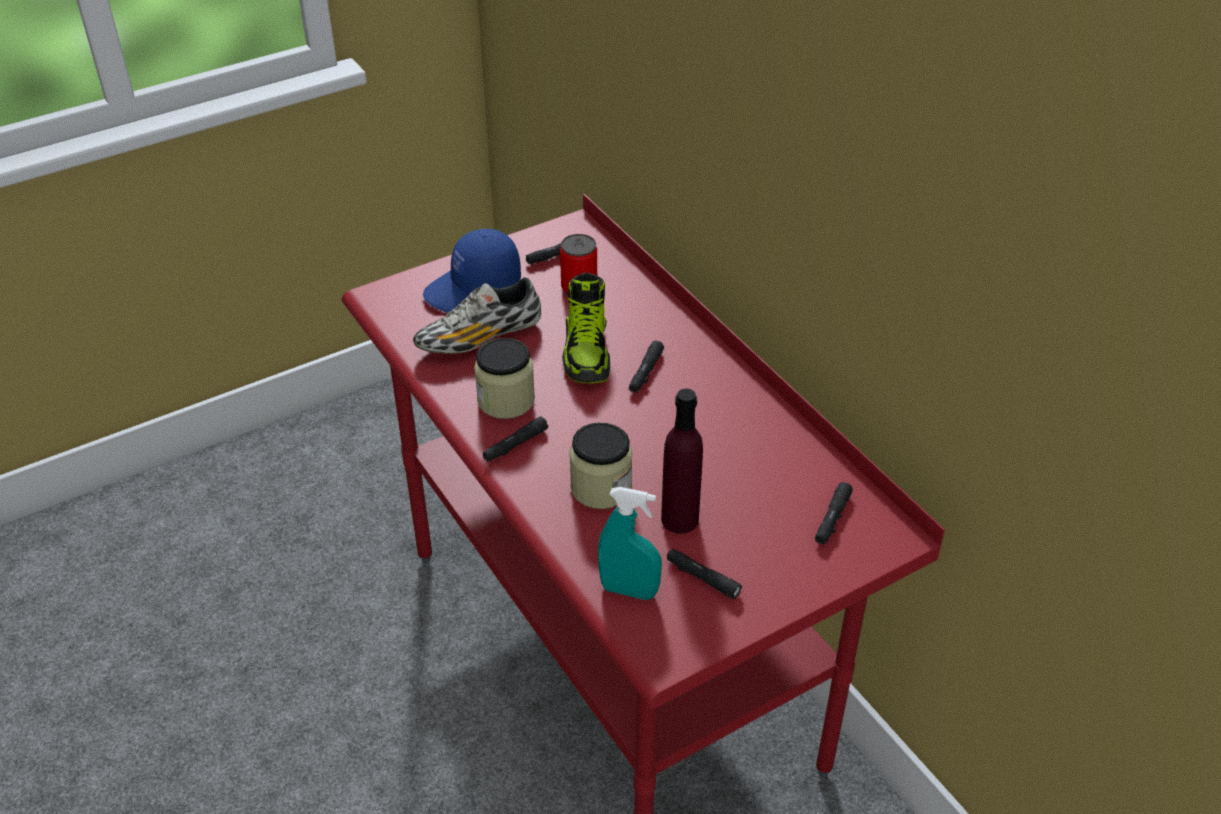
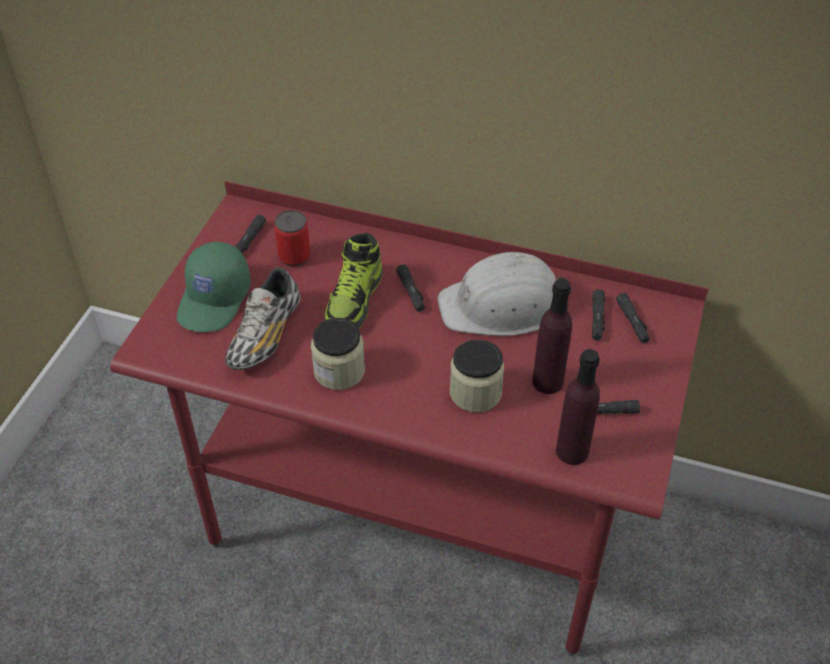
camera: 40 degrees left, 5 degrees up
blue cap [423,229,521,313] -> green cap [177,242,251,332]
black flashlight [482,416,548,462] -> black flashlight moved to [592,289,605,341]
shoe [562,272,610,383] -> shoe turned 60 degrees clockwise [324,233,383,329]
turquoise spray bottle [598,487,662,600] -> purple bottle [556,349,600,465]
none -> white hard hat [438,252,567,336]

